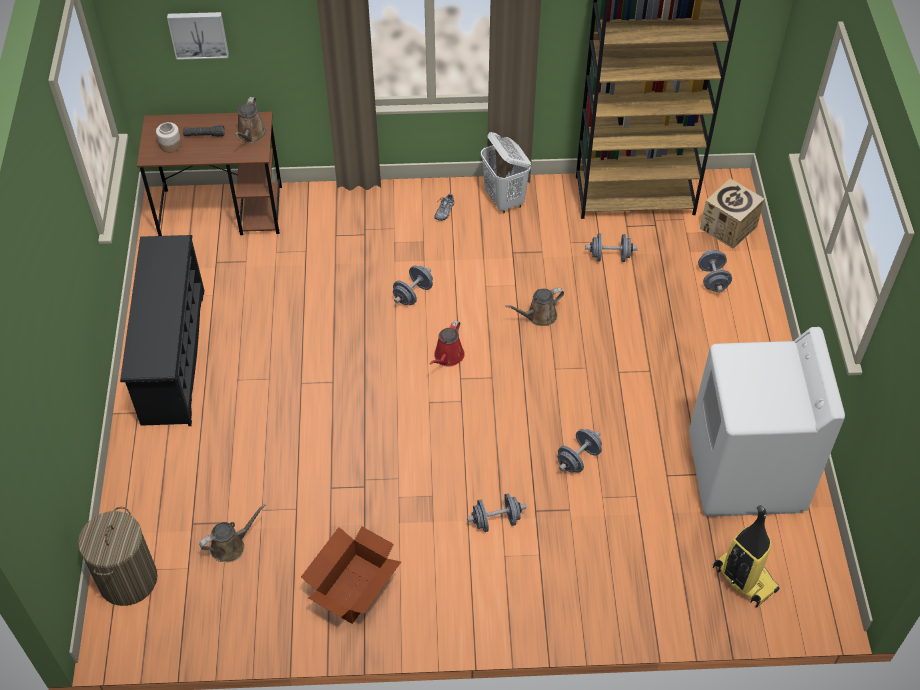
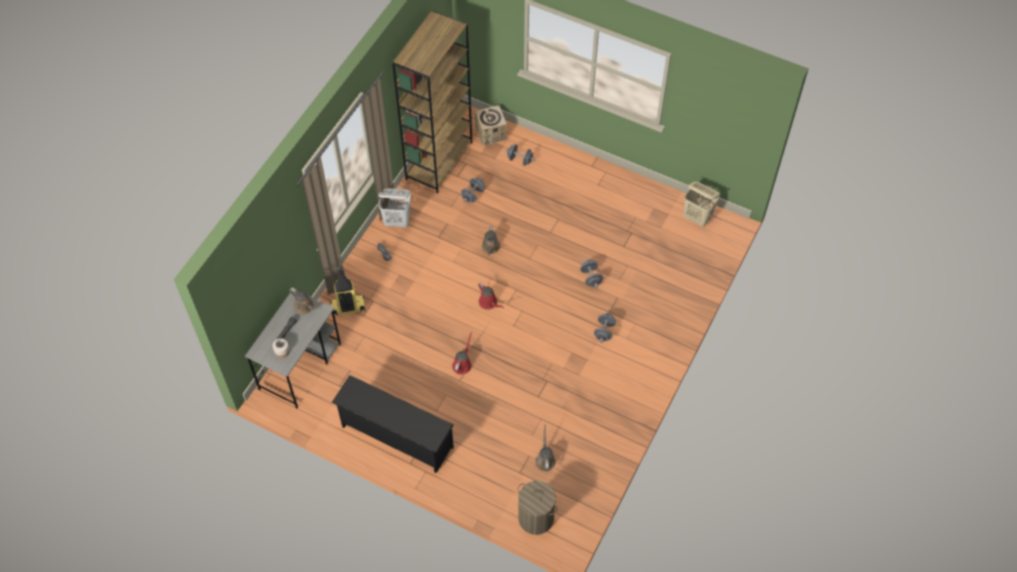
camera: 60 degrees left, 5 degrees up
brown desk [137,112,282,236] -> grey desk [245,290,341,409]
picture [167,12,229,60] -> none
cardboard box [301,526,401,624] -> none
grey dumbbell [393,266,433,305] -> none
white washing machine [689,327,845,517] -> none
vacuum cleaner [713,505,780,608] -> vacuum cleaner moved to [330,266,365,316]
none -> red watering can [452,332,472,375]
none -> beige laundry basket [683,181,720,227]

